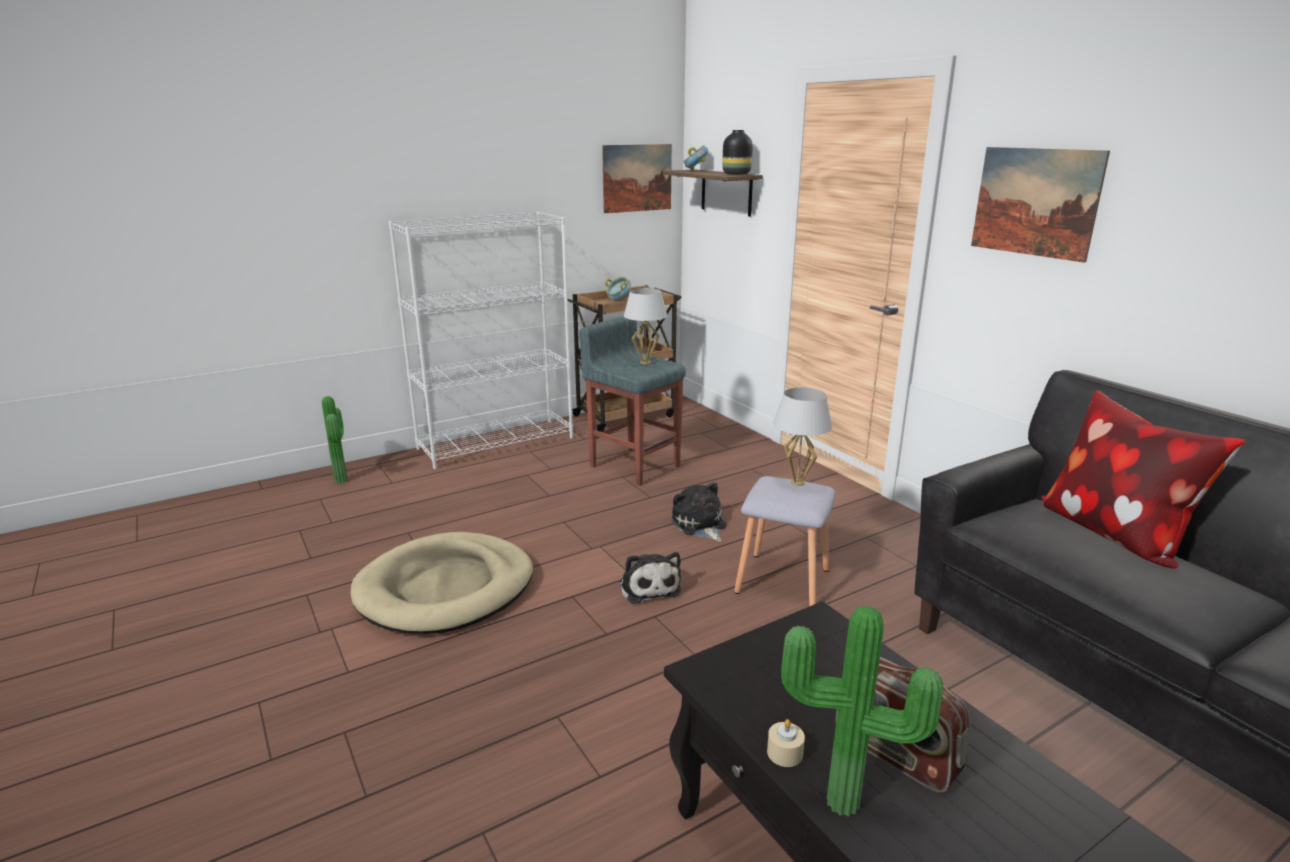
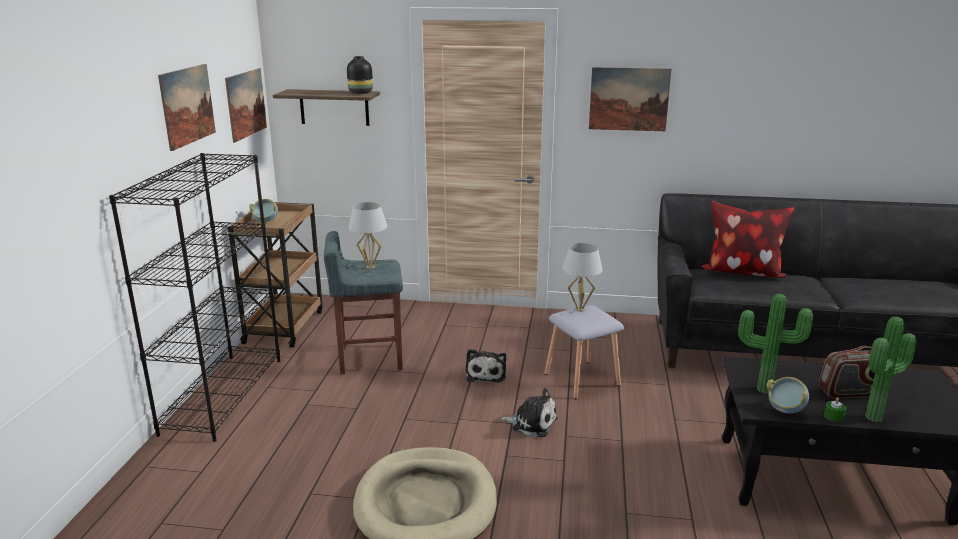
camera: 50 degrees left, 0 degrees up
potted plant [322,396,348,484] -> potted plant moved to [738,294,813,394]
white bookcase [388,212,573,469] -> black bookcase [109,153,280,442]
plush toy [672,482,726,542] -> plush toy turned 105 degrees counterclockwise [466,349,506,383]
bowl [683,145,708,170] -> bowl moved to [767,377,809,413]
beige candle [767,719,805,767] -> green candle [824,397,846,422]
none -> picture [158,64,216,151]

